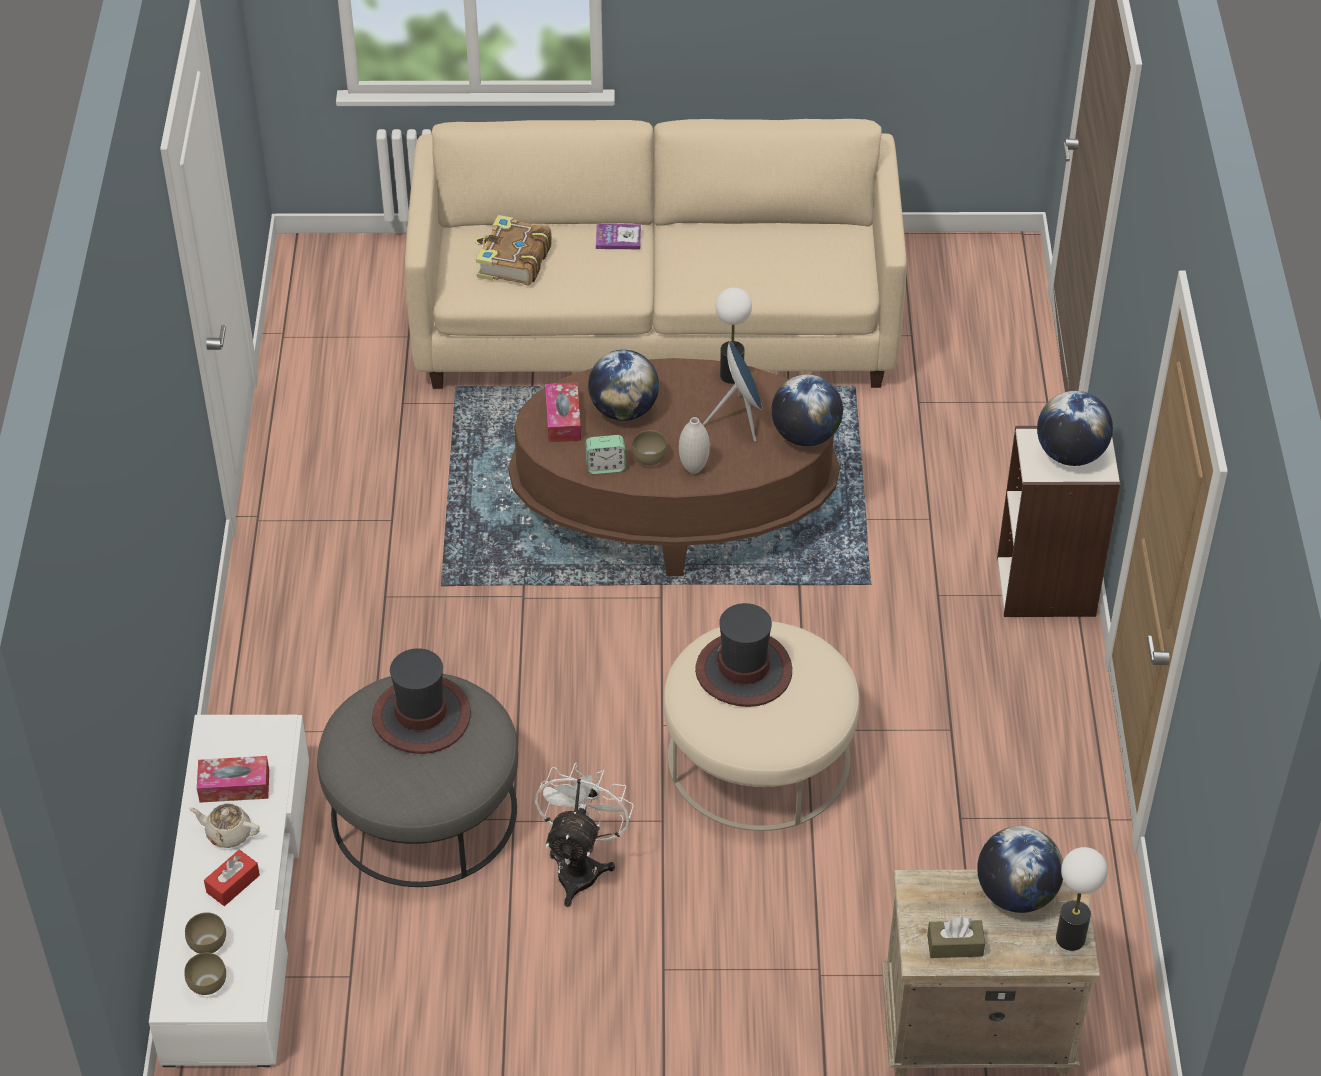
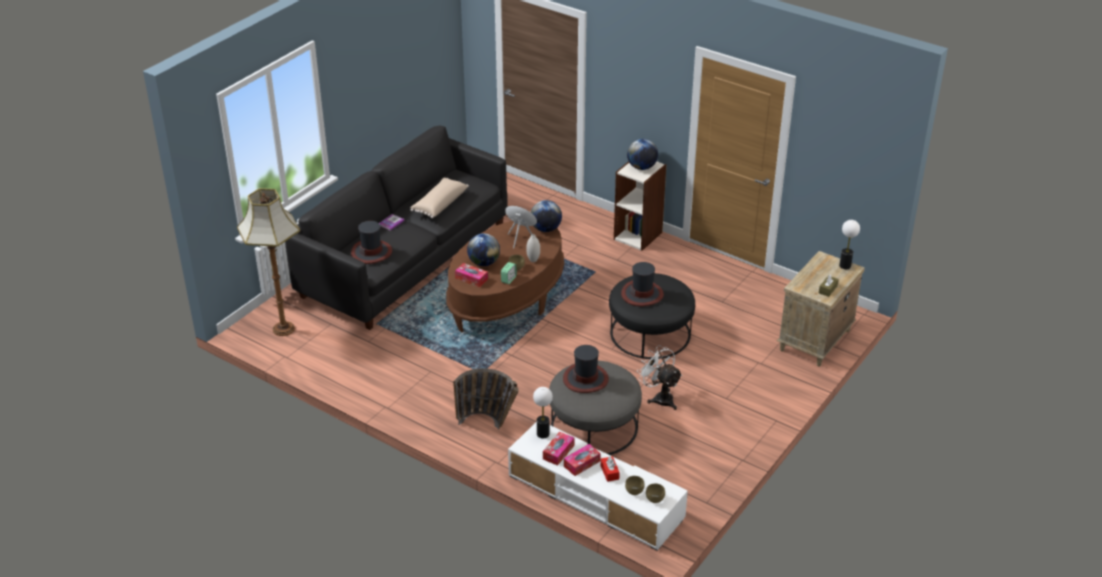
camera: 55 degrees left, 10 degrees down
beige teapot [189,803,260,848] -> tissue box [564,444,601,476]
beige sofa [405,119,907,389] -> black sofa [285,126,508,330]
book [475,215,552,286] -> hat [351,221,392,264]
beige ottoman [664,621,860,831] -> black ottoman [609,273,695,359]
table lamp [715,288,752,384] -> table lamp moved to [533,387,553,439]
globe [977,826,1063,913] -> none
none -> floor lamp [237,188,300,336]
none -> beige pillow [410,177,469,218]
none -> basket [453,368,519,429]

